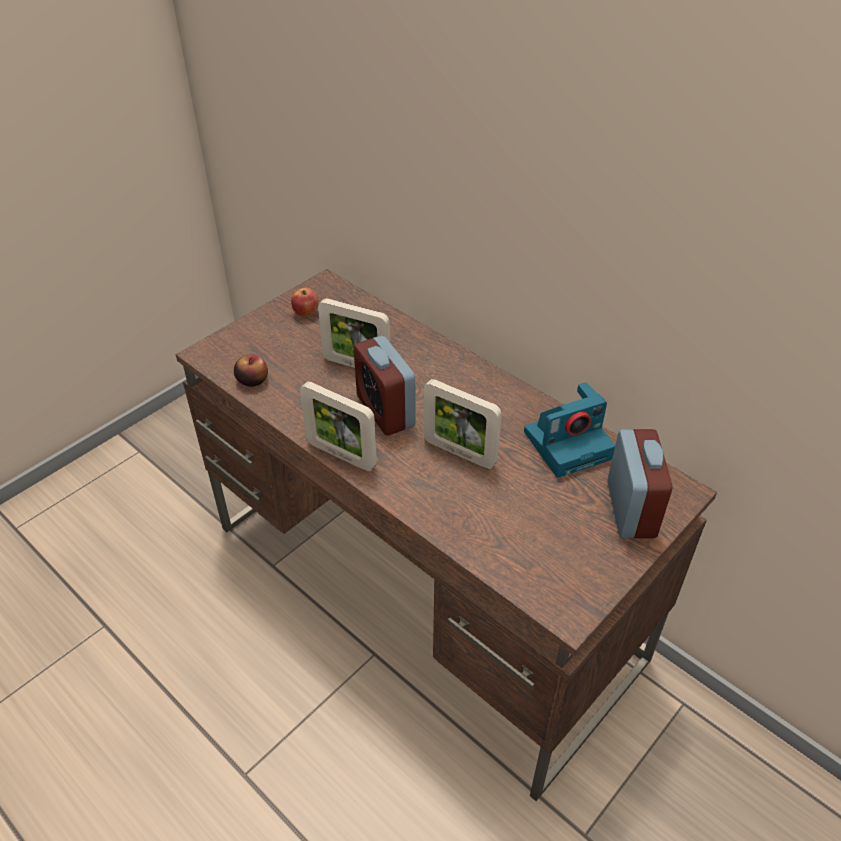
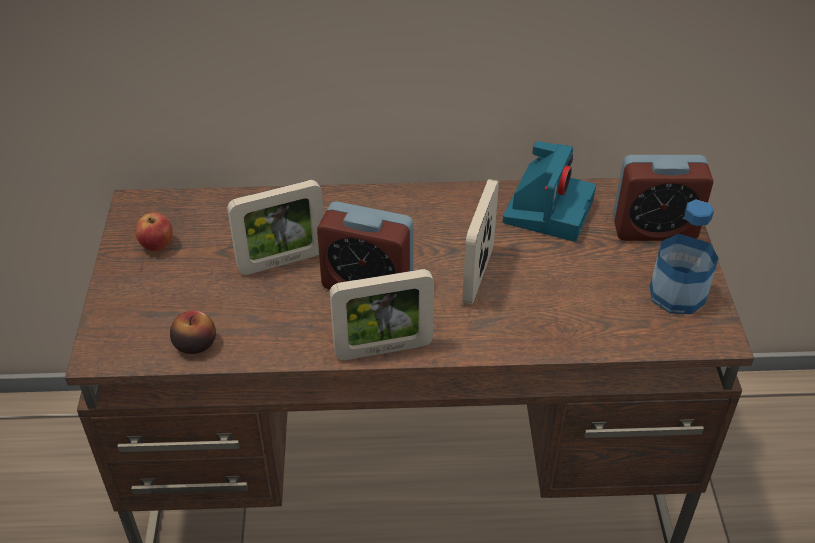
camera: 45 degrees left, 0 degrees up
picture frame [424,379,502,469] -> picture frame turned 120 degrees clockwise [462,179,499,304]
alarm clock [608,429,672,538] -> alarm clock turned 135 degrees clockwise [613,155,714,241]
none -> bottle [650,200,719,314]

